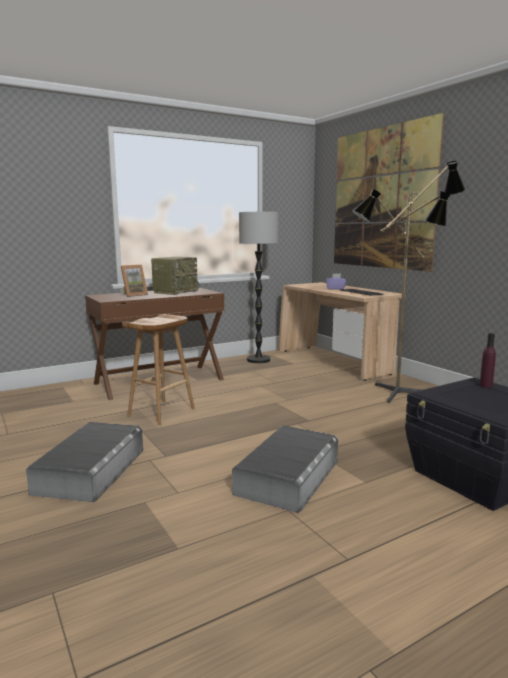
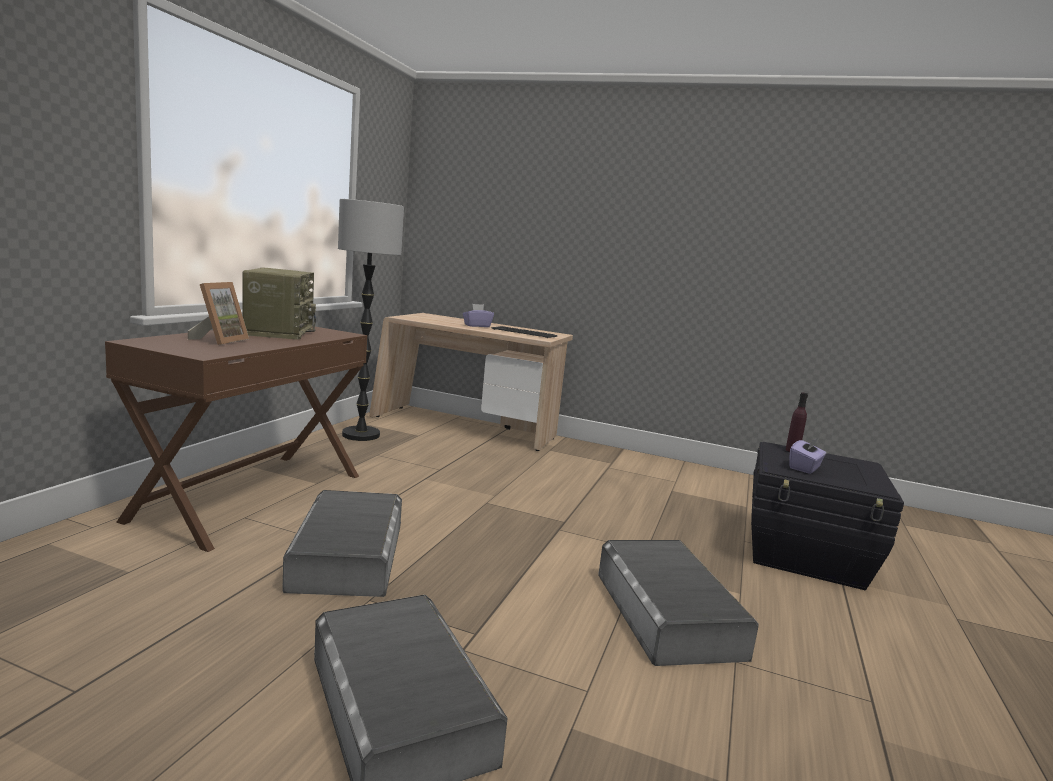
camera: 40 degrees left, 0 degrees up
brown stool [122,314,195,425] -> grey storage box [282,490,402,597]
picture [334,113,444,272] -> none
floor lamp [352,161,465,403] -> none
none -> purple tissue box [789,438,827,474]

